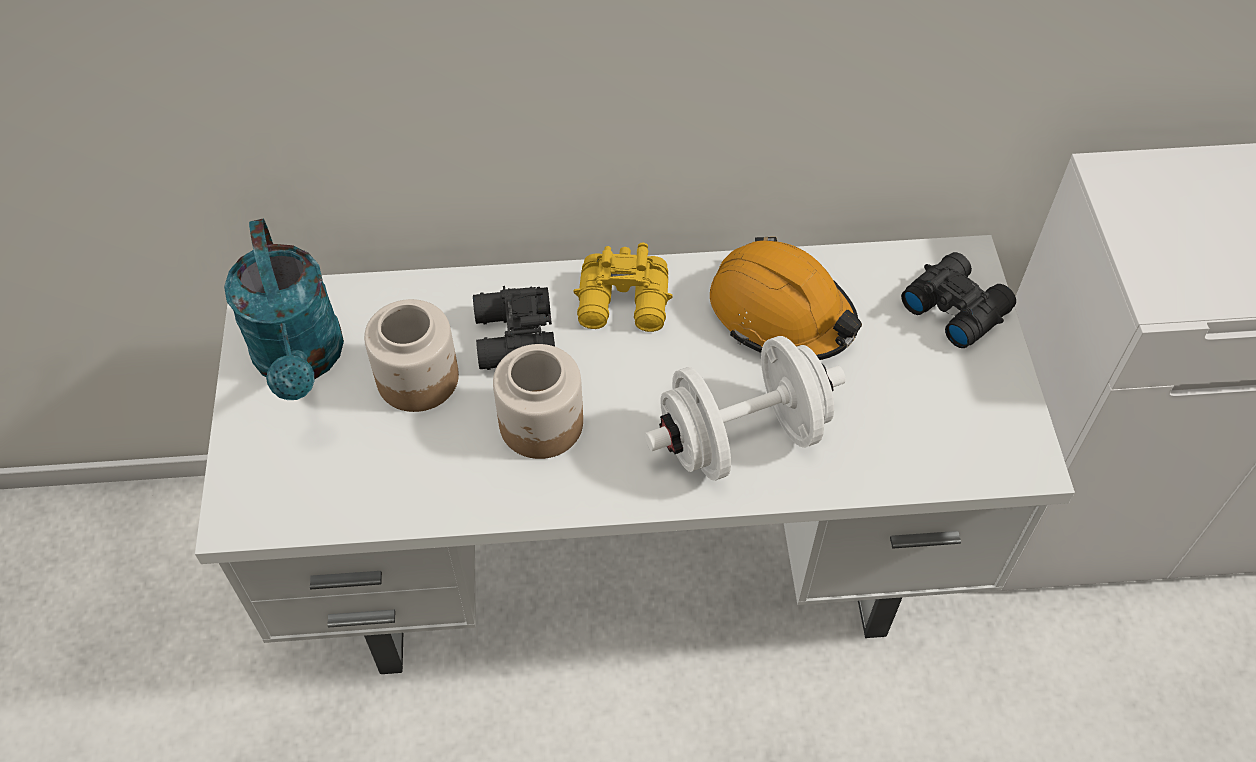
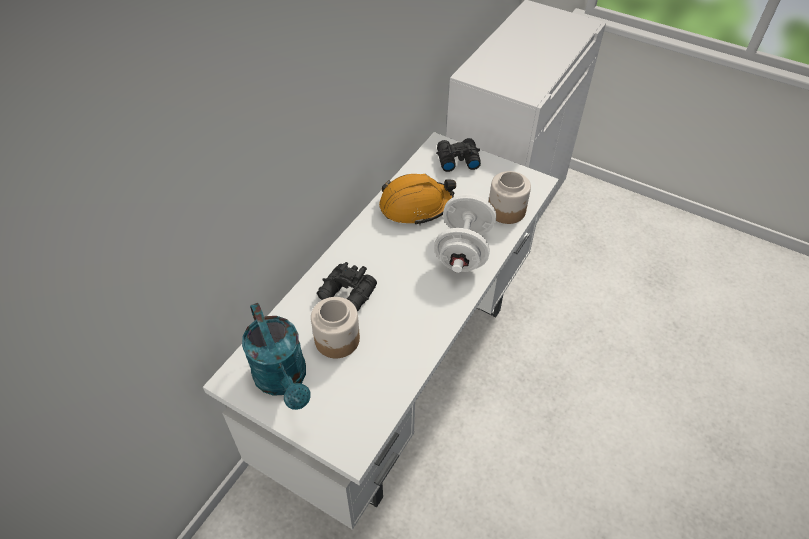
camera: 55 degrees left, 5 degrees down
turquoise watering can [224,219,344,400] -> turquoise watering can turned 45 degrees clockwise [242,303,311,410]
jar [493,344,583,459] -> jar moved to [489,171,531,224]
yellow binoculars [573,243,673,332] -> none

